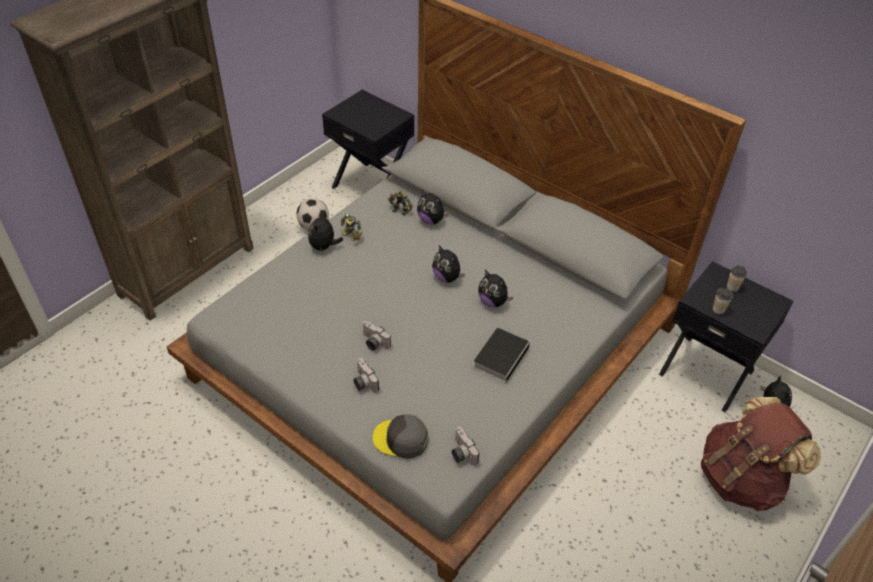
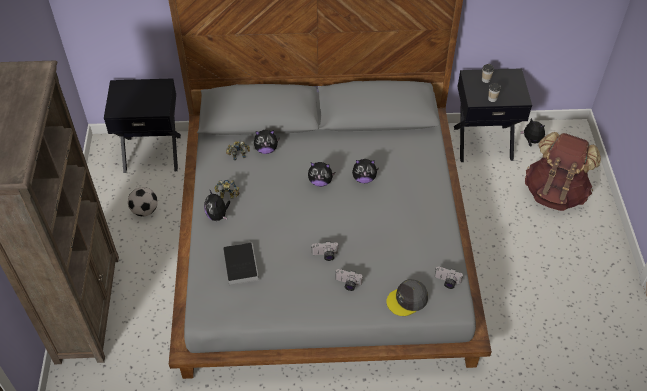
camera: 40 degrees left, 5 degrees up
book [473,328,531,382] -> book moved to [223,242,259,285]

